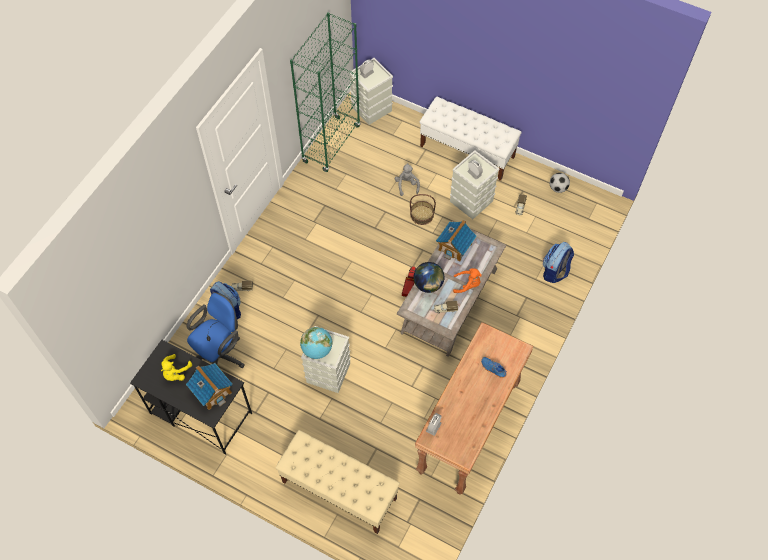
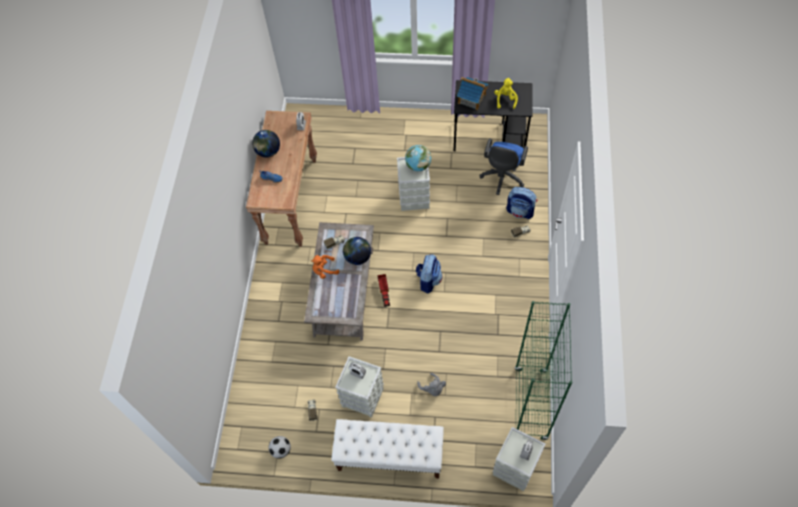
camera: 160 degrees right, 0 degrees up
beige bench [275,430,400,534] -> none
basket [410,194,436,225] -> none
toy house [436,220,476,262] -> none
backpack [543,242,574,283] -> backpack moved to [416,254,442,293]
none -> globe [252,130,280,158]

